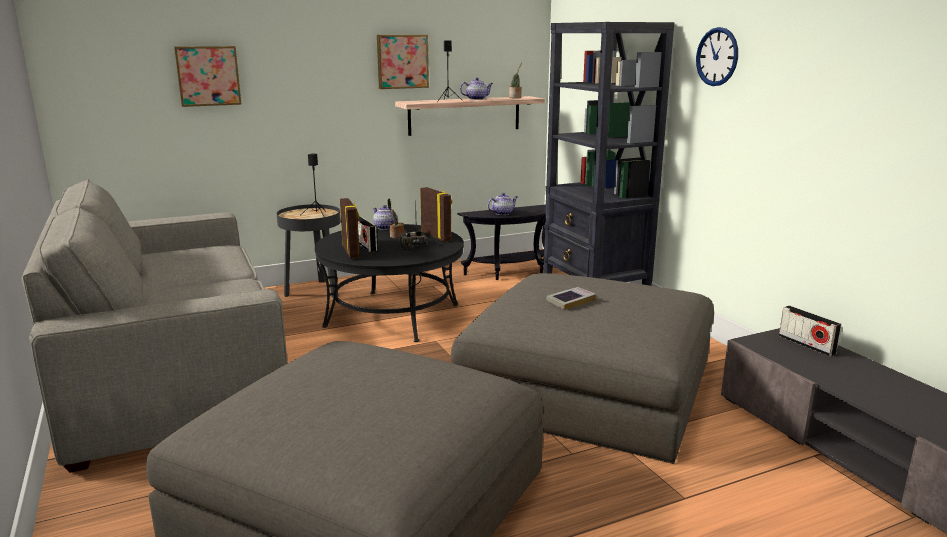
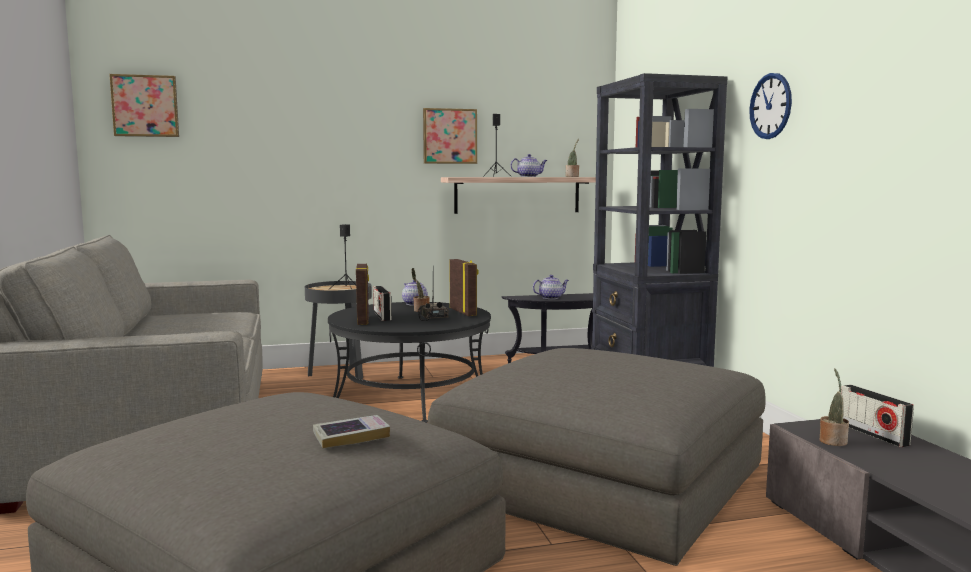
camera: 10 degrees right, 10 degrees down
picture [174,46,242,107] -> picture moved to [109,74,179,137]
book [546,287,596,310] -> book moved to [313,415,390,449]
none -> potted plant [820,368,849,446]

